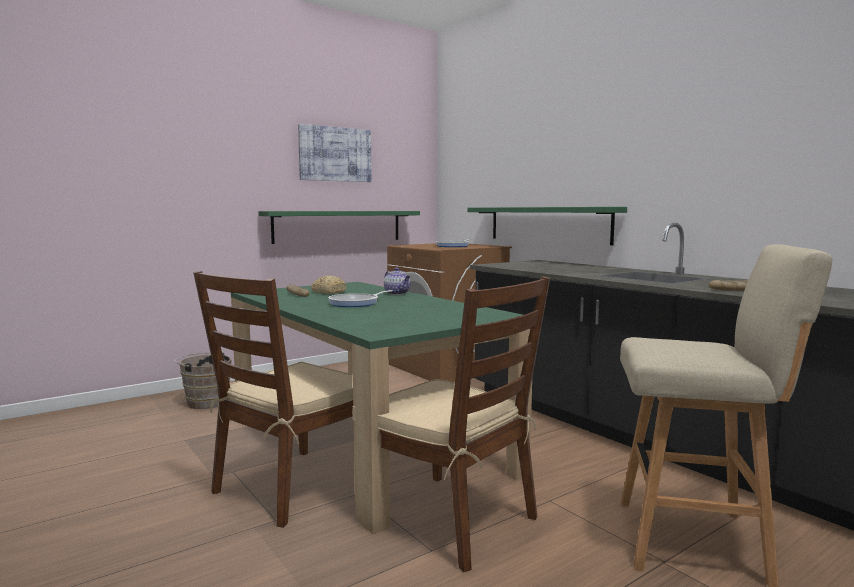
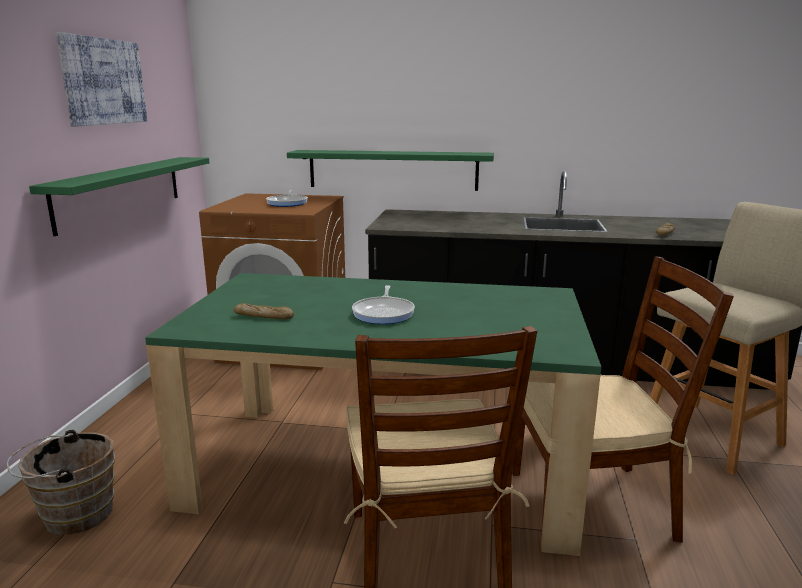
camera: 45 degrees left, 10 degrees up
bread [311,276,346,294] -> none
teapot [384,267,411,295] -> none

